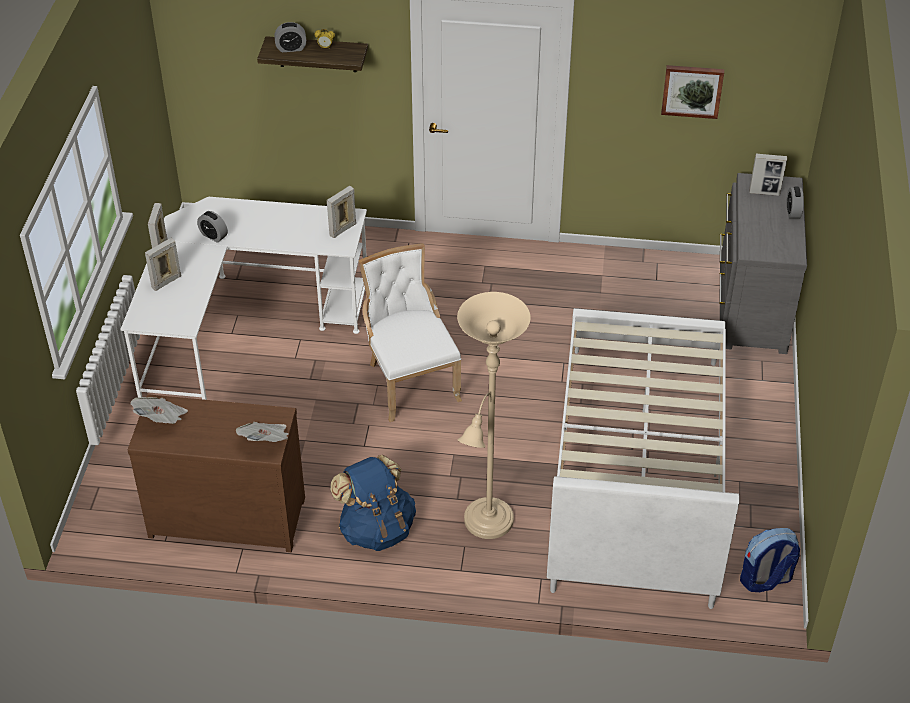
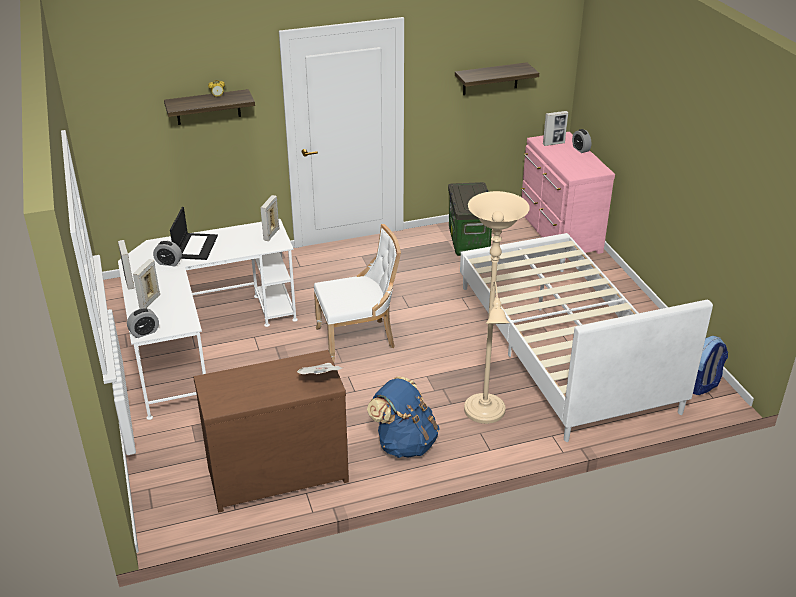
camera: 25 degrees left, 10 degrees down
newspaper [130,397,188,424] -> none
alarm clock [274,22,306,52] -> alarm clock moved to [127,308,159,338]
white chair [358,243,462,422] -> white chair turned 120 degrees clockwise [314,224,401,362]
picture [661,65,724,119] -> shelf [455,62,539,95]
grey dresser [719,173,807,354] -> pink dresser [521,132,615,260]
none -> laptop [170,207,218,260]
none -> storage box [448,182,492,256]

